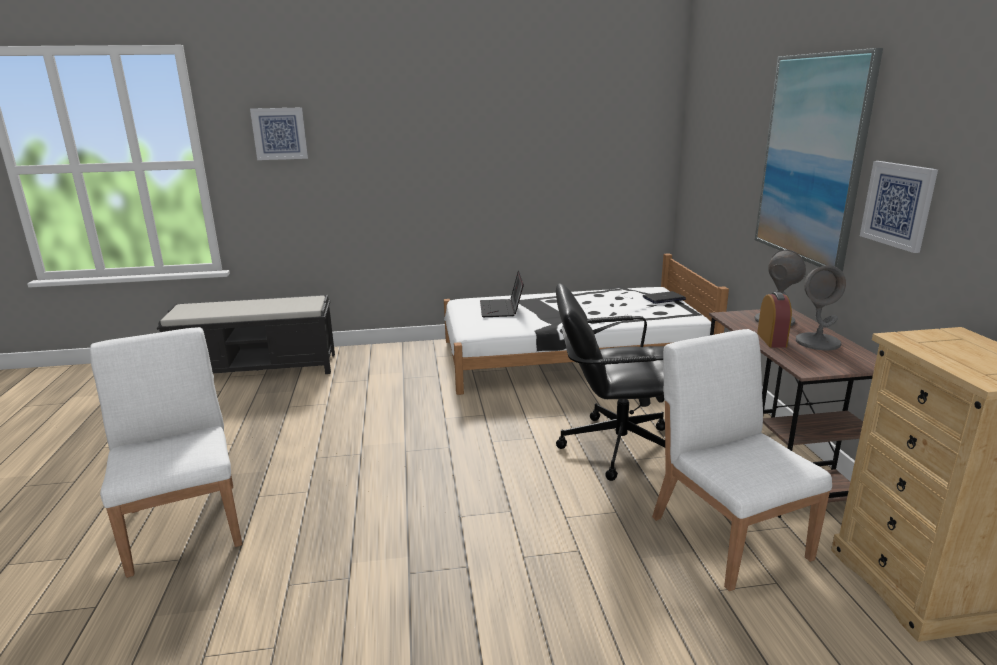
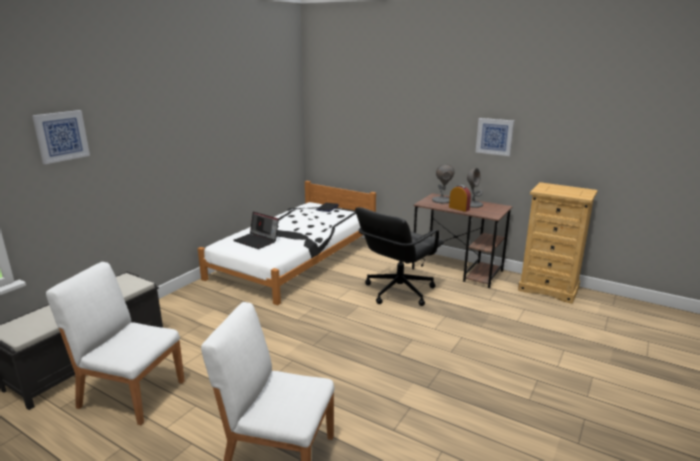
camera: 50 degrees left, 0 degrees up
white chair [652,329,832,591] -> white chair moved to [46,262,185,425]
picture [755,48,883,272] -> none

